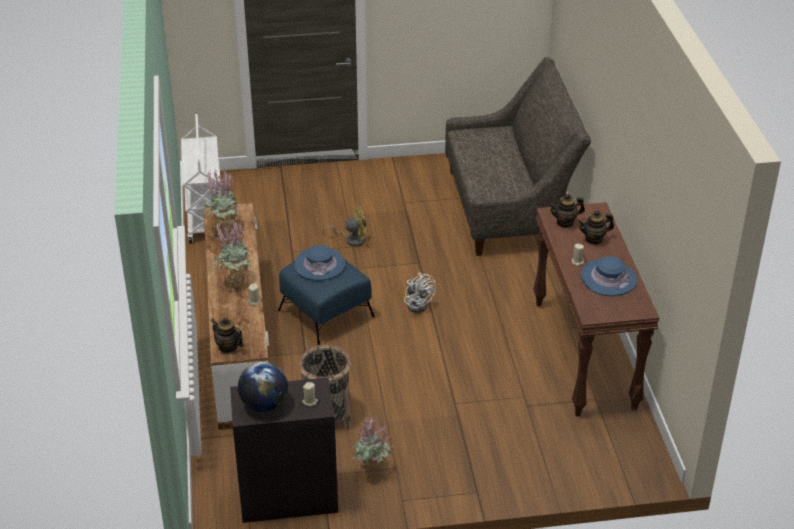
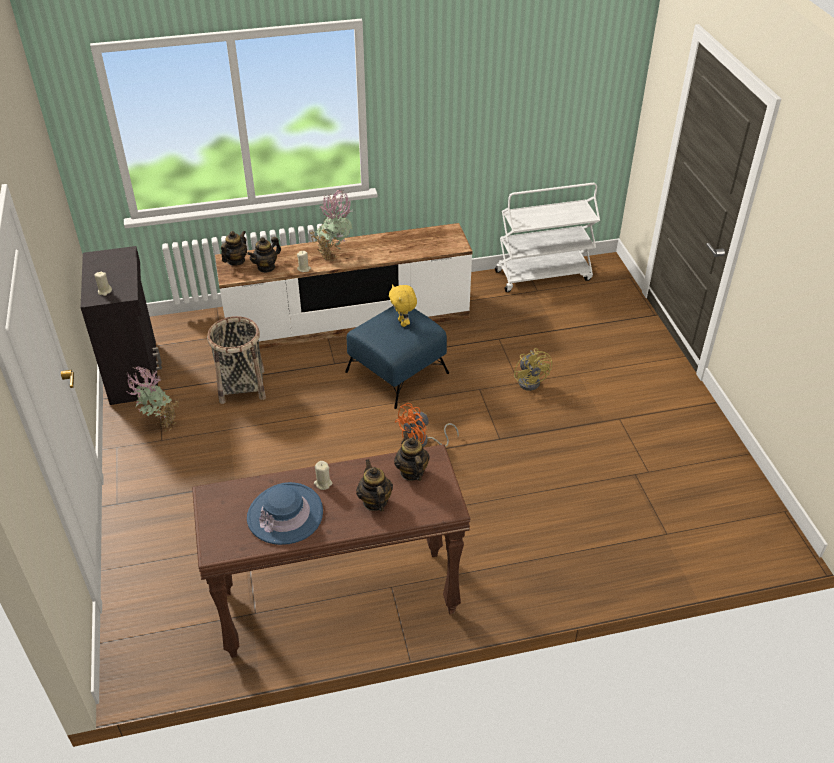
camera: 85 degrees right, 5 degrees up
potted plant [202,171,241,238] -> none
globe [238,362,288,412] -> none
blue hat [294,245,345,280] -> yellow plush toy [389,284,417,327]
white fan [404,273,436,313] -> orange fan [395,403,459,447]
grey sofa [445,57,591,256] -> none
none -> teapot [247,237,281,273]

